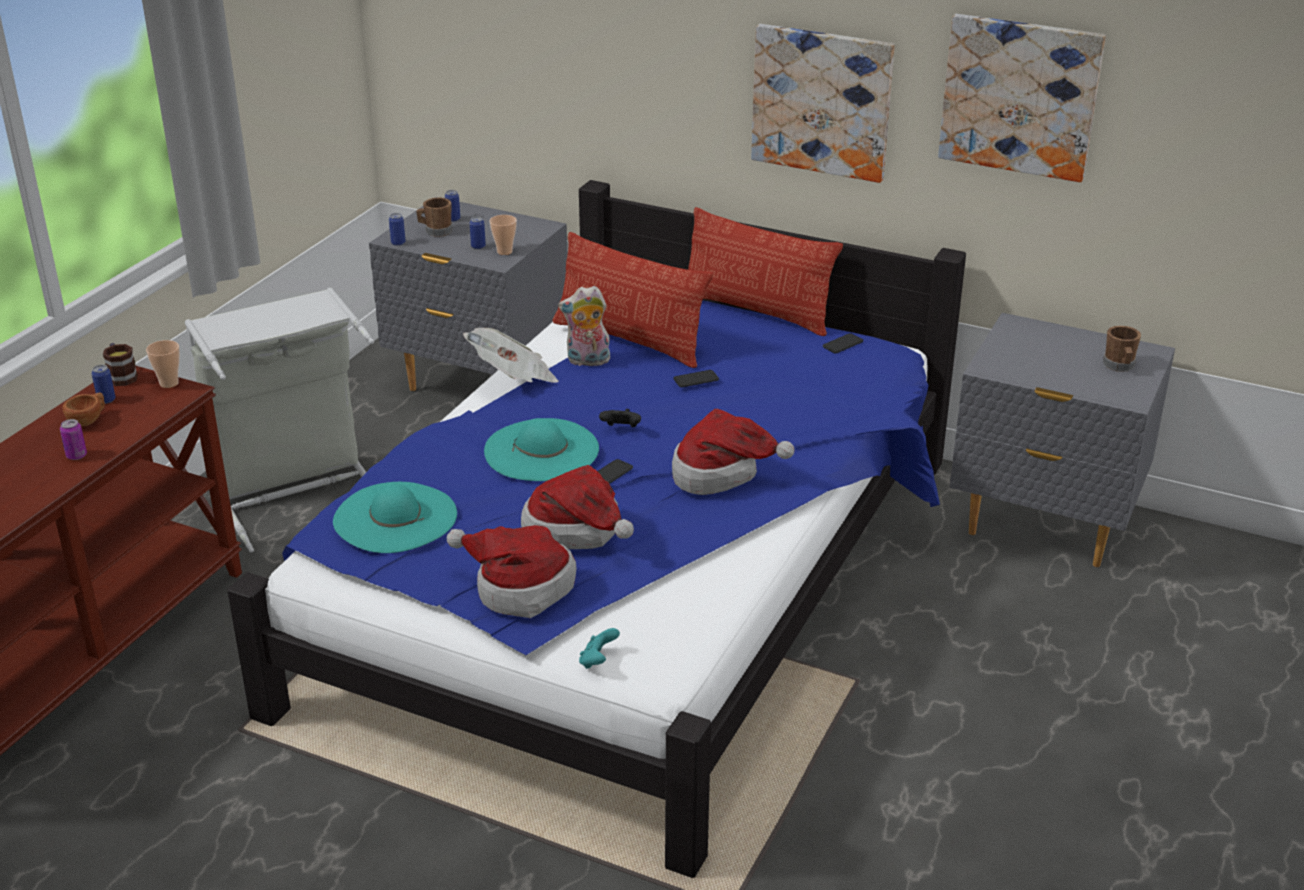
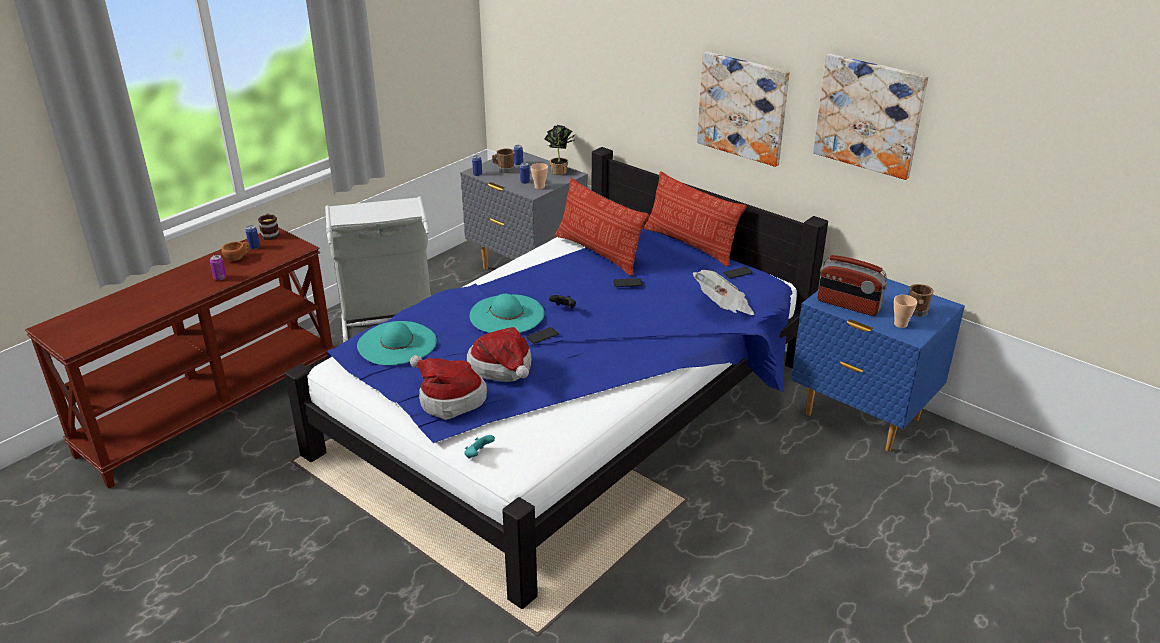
camera: 15 degrees right, 0 degrees up
cup [146,340,180,388] -> cup moved to [894,295,917,328]
newspaper [463,328,558,383] -> newspaper moved to [693,270,754,315]
plush toy [558,286,610,366] -> none
hat [672,409,794,495] -> none
grey nightstand [950,313,1175,567] -> blue nightstand [791,279,965,452]
none -> potted plant [544,125,575,175]
none -> radio [818,255,888,316]

